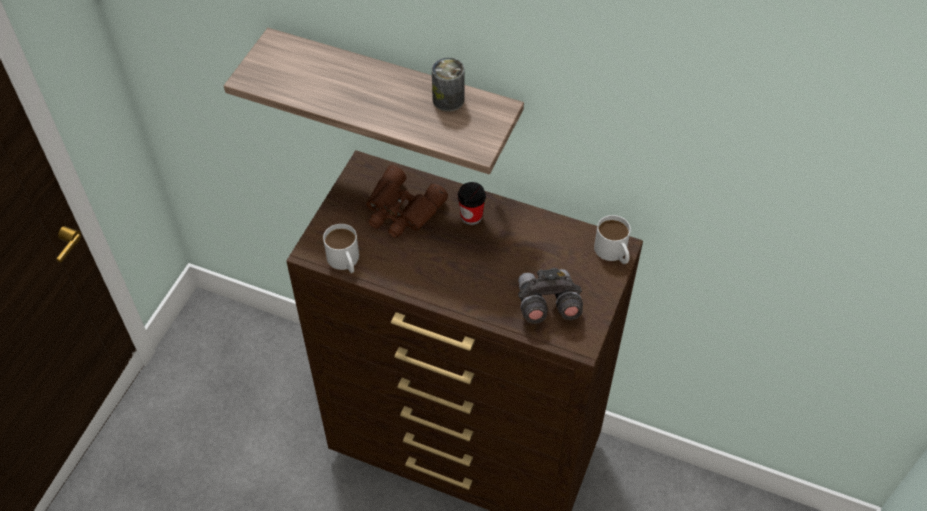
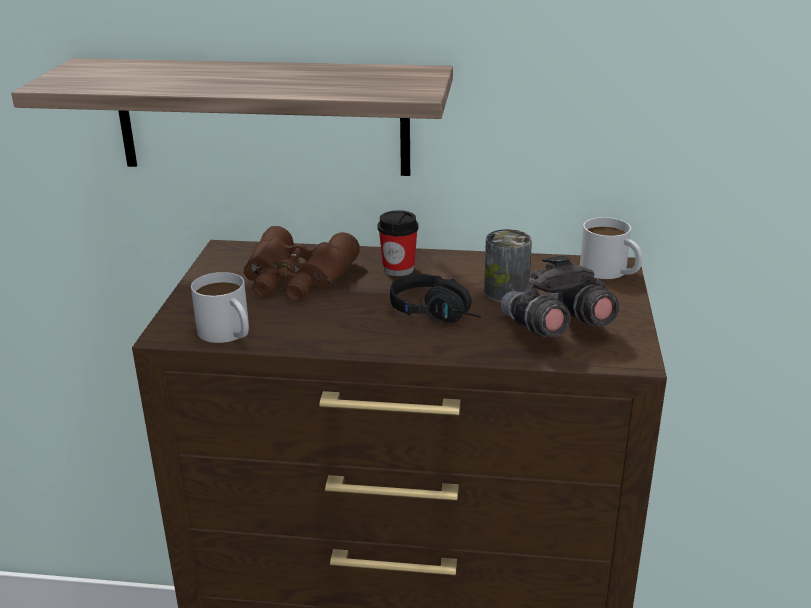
camera: 15 degrees left, 25 degrees down
can [432,58,464,112] -> can moved to [484,229,532,303]
none -> black headphones [390,274,481,323]

